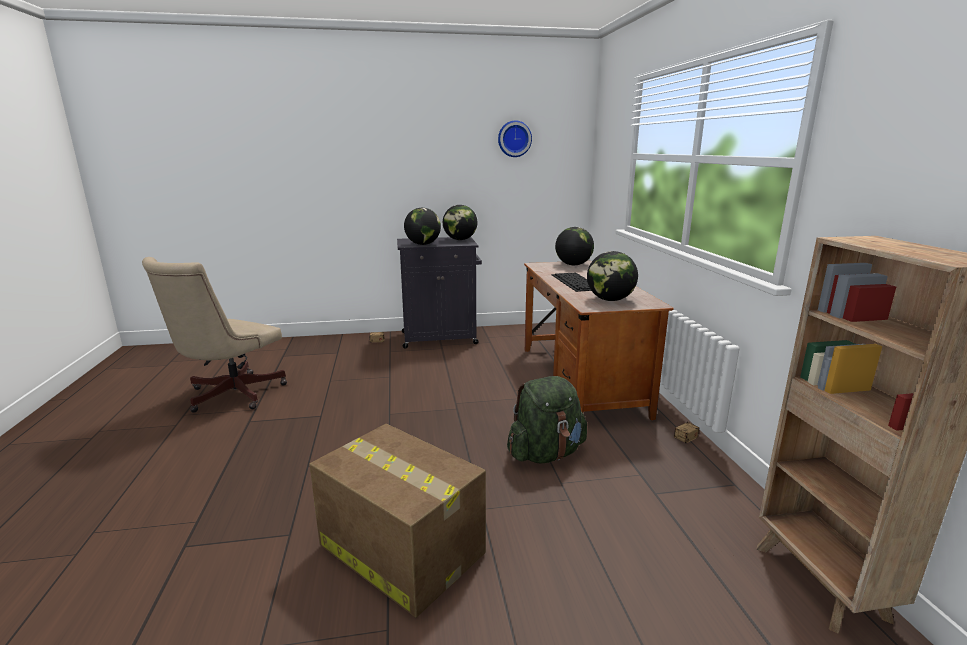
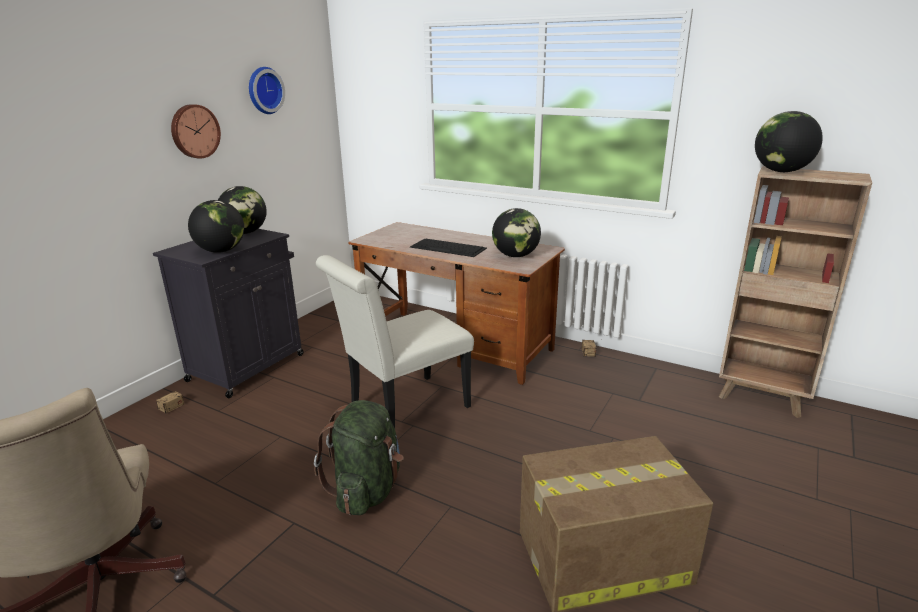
camera: 50 degrees left, 5 degrees up
green backpack [507,376,587,464] -> green backpack moved to [314,400,404,515]
globe [555,227,594,265] -> globe moved to [755,111,823,172]
none -> wall clock [171,104,221,159]
none -> white chair [316,255,474,428]

